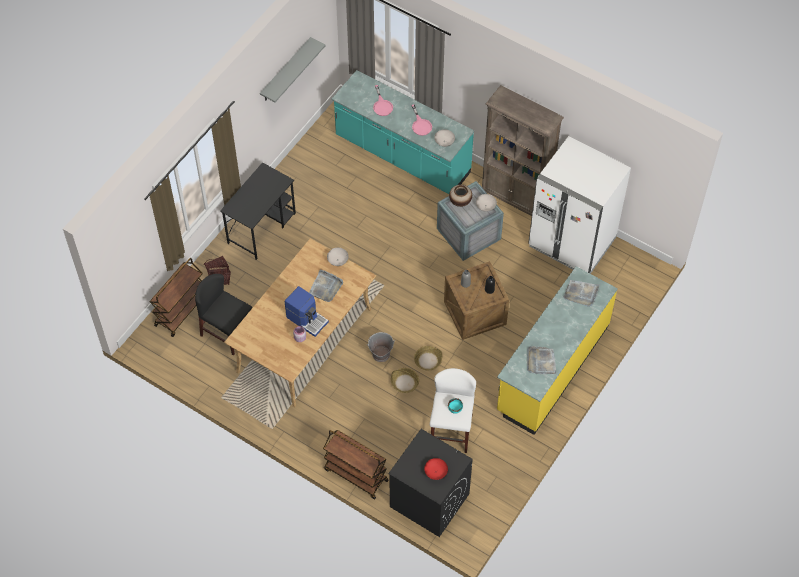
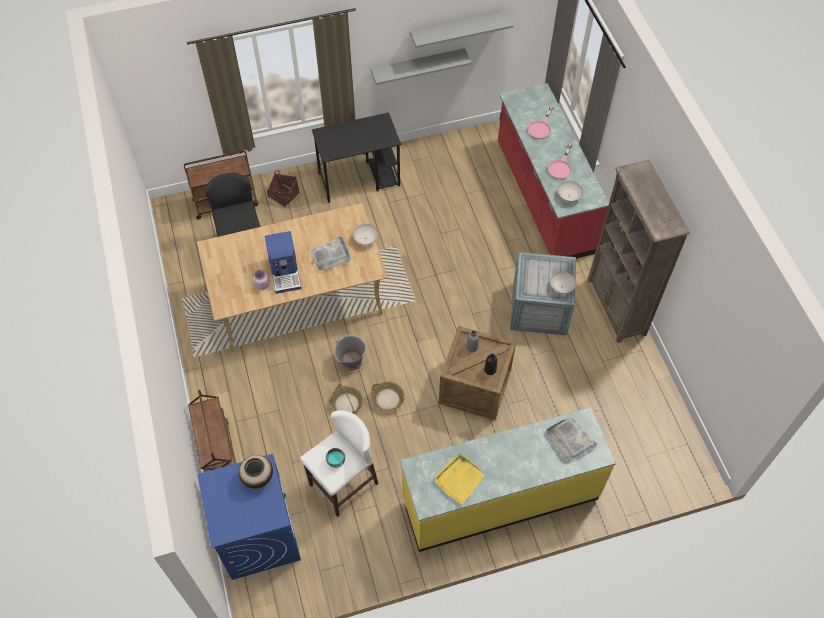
camera: 40 degrees right, 0 degrees up
turquoise counter [332,70,474,194] -> red counter [498,83,609,259]
black washing machine [388,429,473,537] -> blue washing machine [197,454,301,580]
red bowl [424,458,448,480] -> none
vase [449,185,472,207] -> vase moved to [239,455,273,489]
grey tray [527,346,557,374] -> yellow tray [435,454,485,505]
white fridge [528,136,631,274] -> none
none -> grey shelf [371,48,472,85]

